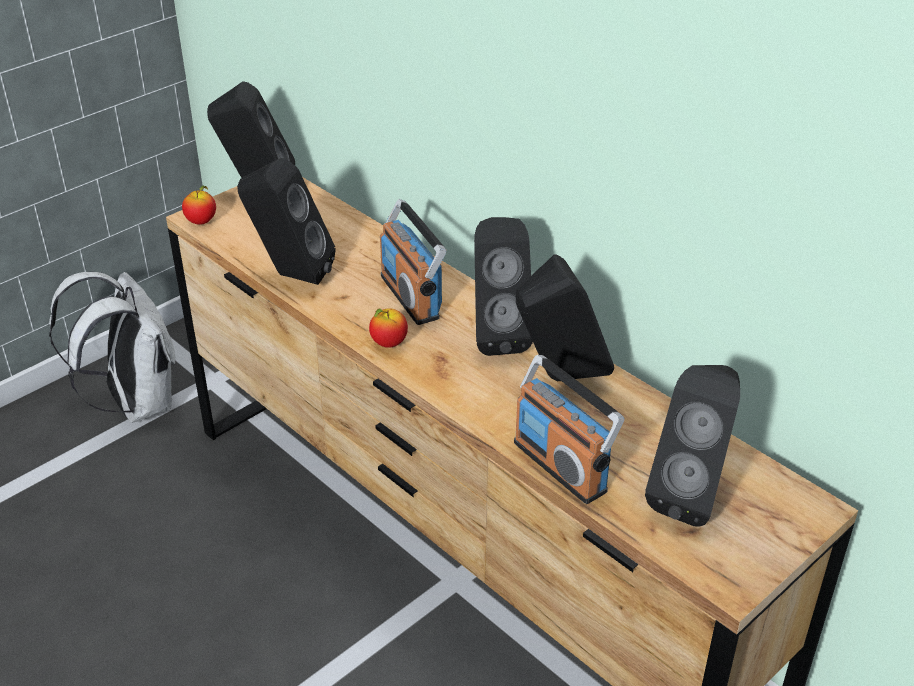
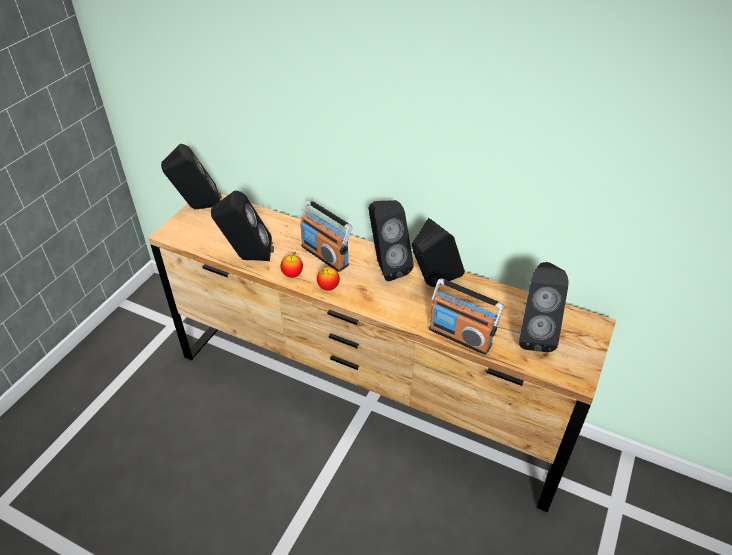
camera: 20 degrees left, 5 degrees up
white backpack [49,272,175,423] -> none
apple [182,186,216,225] -> apple moved to [280,252,303,278]

